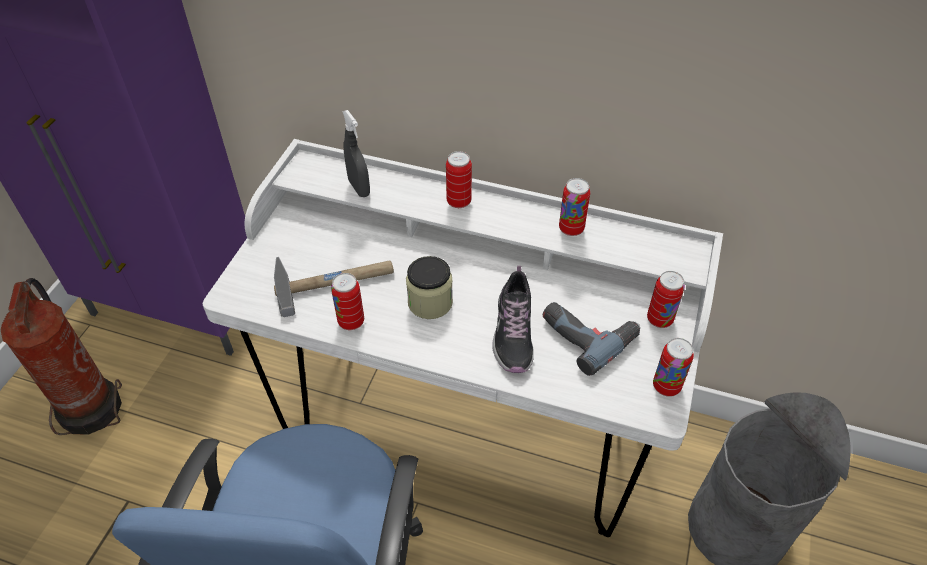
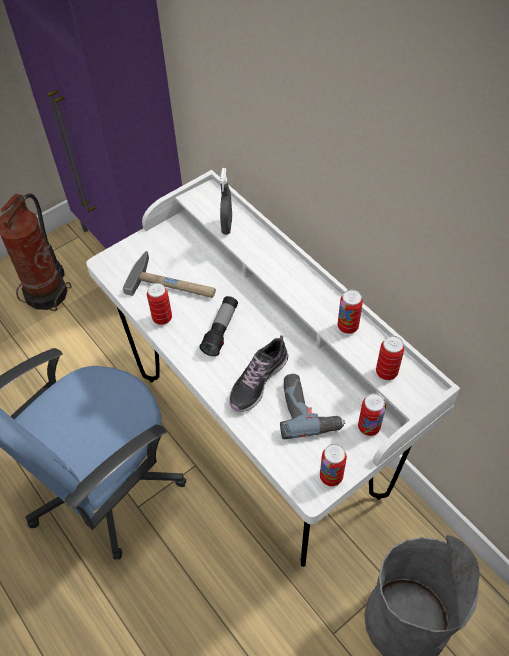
camera: 35 degrees right, 5 degrees up
jar [406,256,453,319] -> flashlight [199,296,238,356]
can [446,151,472,208] -> can moved to [376,336,404,380]

